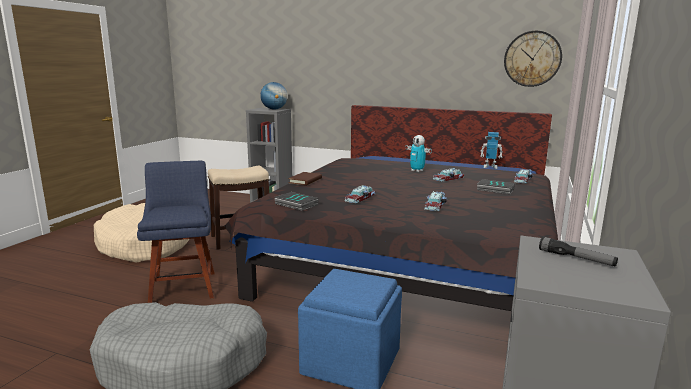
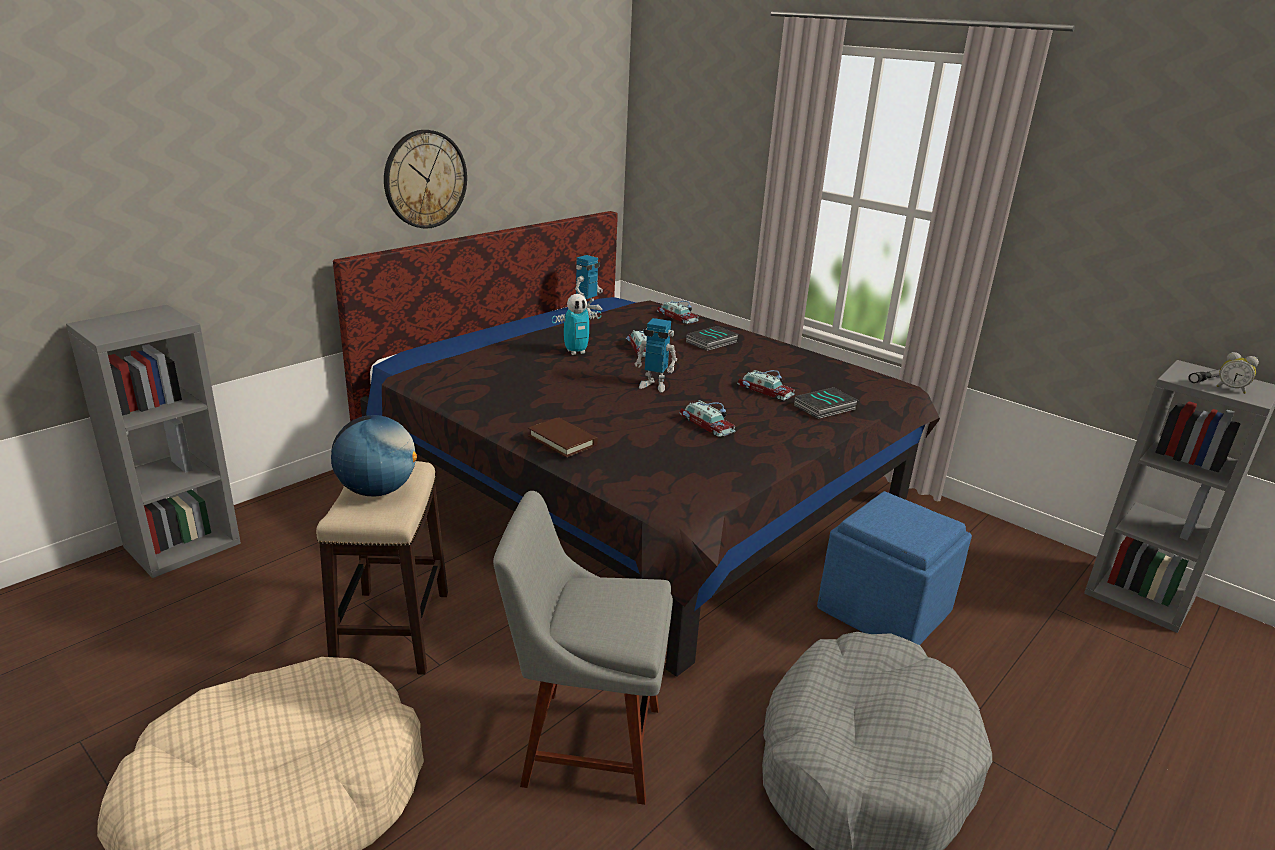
camera: 70 degrees left, 10 degrees up
blue chair [137,161,215,303] -> grey chair [493,491,673,805]
globe [260,82,287,110] -> globe moved to [331,415,417,497]
book [275,192,319,211] -> book moved to [794,387,858,419]
wall clock [504,31,562,87] -> wall clock moved to [384,130,467,229]
none -> toy robot [635,318,677,392]
none -> alarm clock [1217,352,1259,394]

